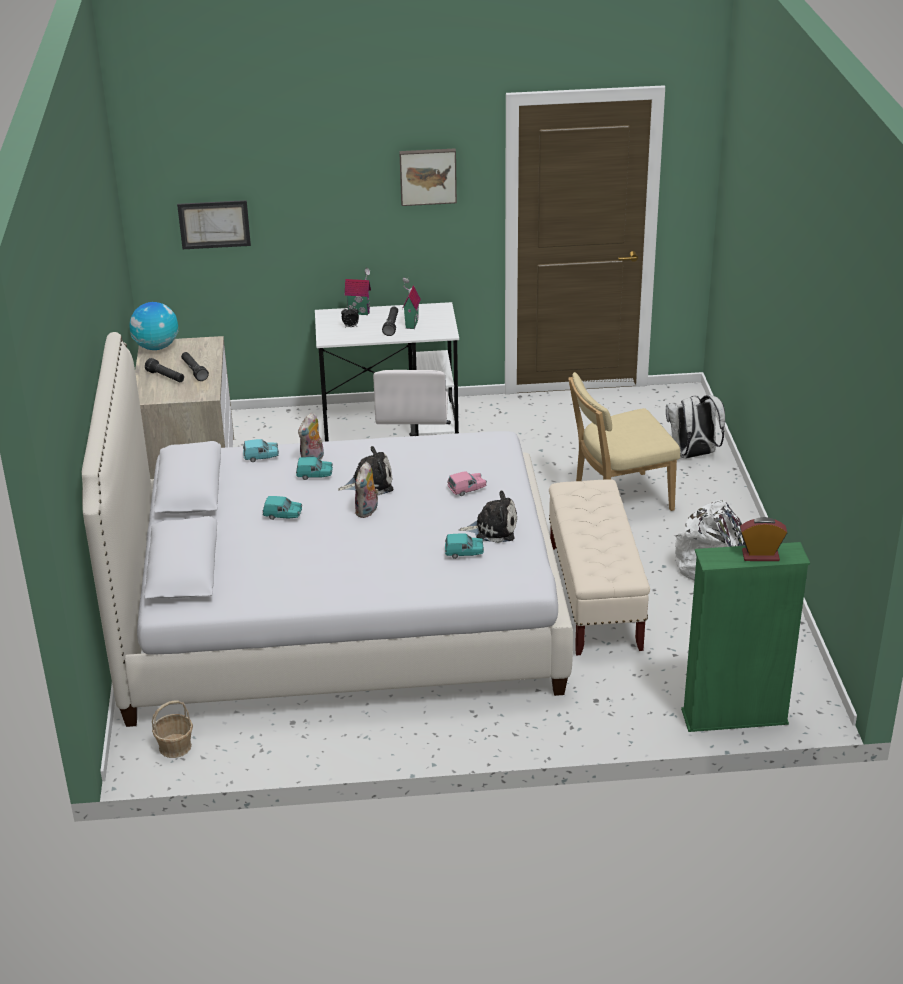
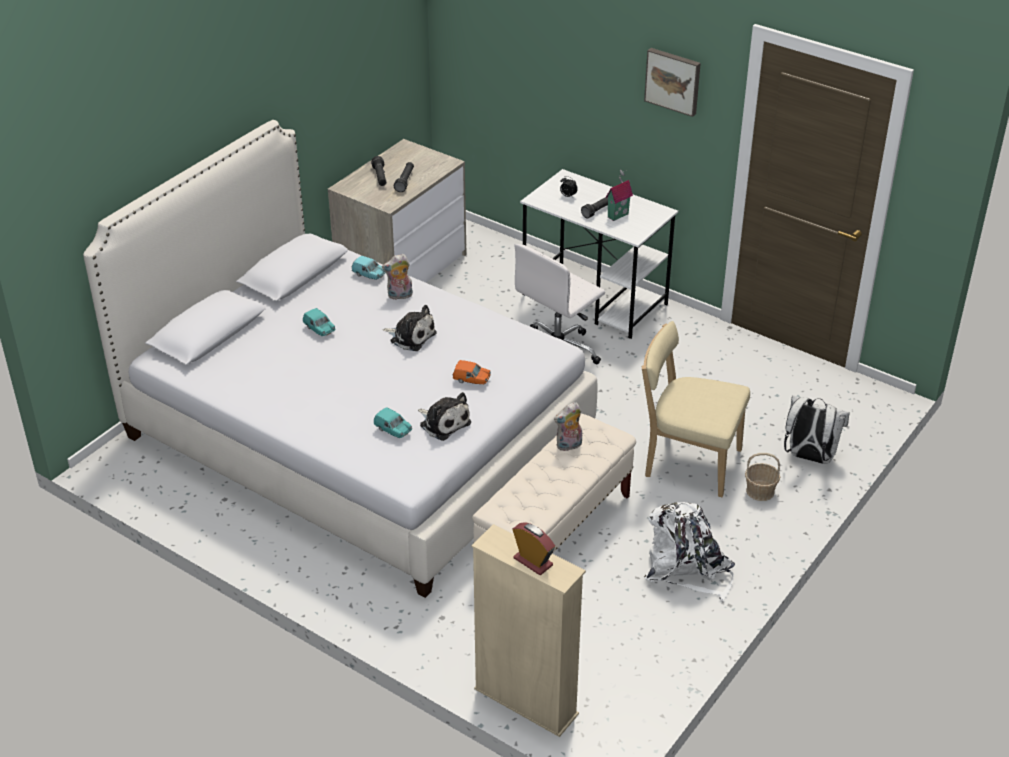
camera: 40 degrees right, 5 degrees up
globe [129,302,179,350] -> none
basket [152,700,193,758] -> basket moved to [745,453,780,501]
picture [177,200,251,249] -> none
turquoise toy car [296,457,333,480] -> none
toy house [345,268,371,315] -> none
plush toy [355,462,379,518] -> plush toy moved to [554,402,582,451]
pink toy car [447,471,487,496] -> orange toy car [453,360,491,384]
green bookcase [681,542,810,732] -> beige bookcase [471,524,586,737]

